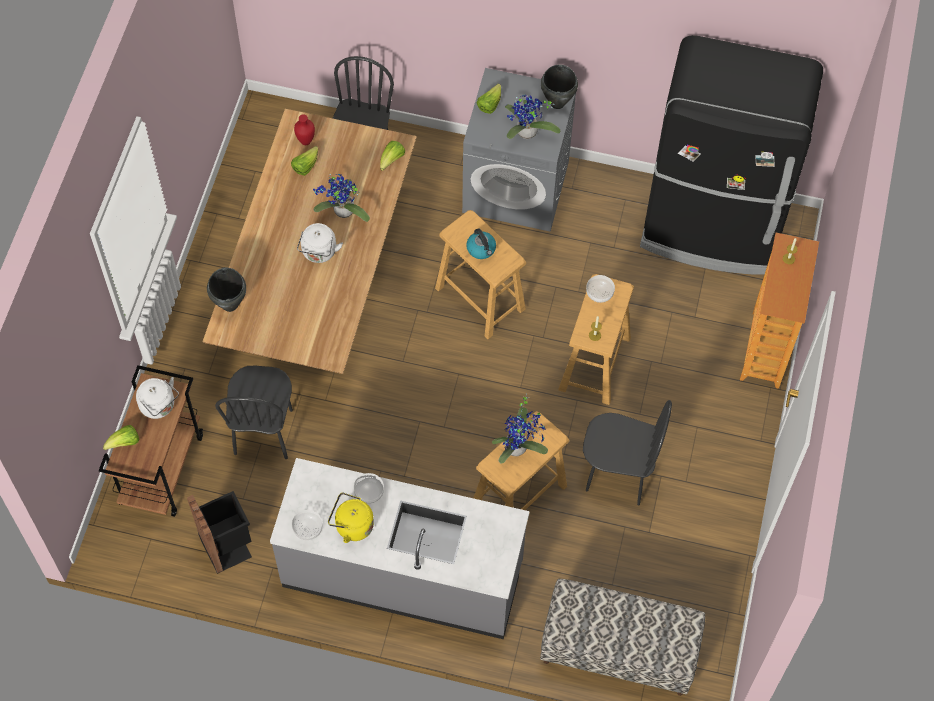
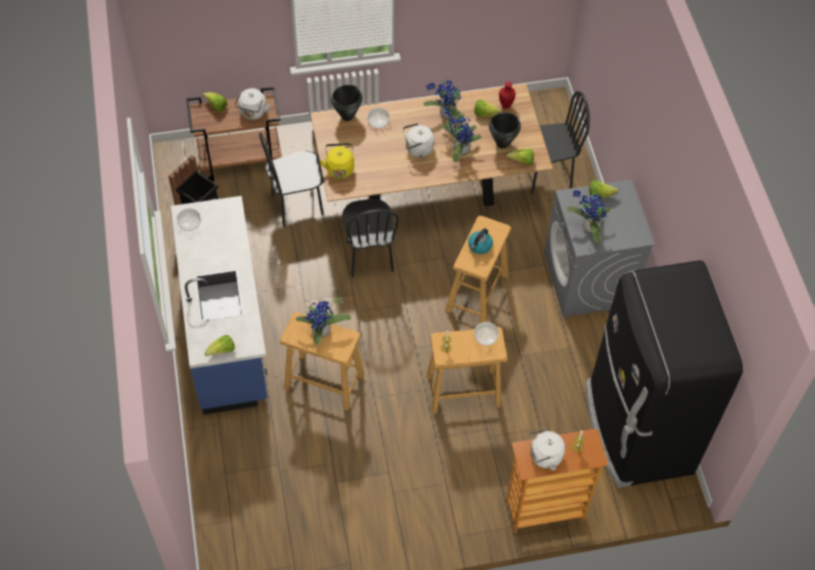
camera: 65 degrees right, 5 degrees down
grey counter [270,458,530,639] -> blue counter [171,196,268,415]
yellow kettle [328,493,374,543] -> yellow kettle moved to [319,143,354,179]
bowl [354,473,384,503] -> bowl moved to [368,108,389,128]
bench [540,579,706,696] -> none
black cooking pot [541,64,578,109] -> black cooking pot moved to [489,112,521,148]
black chair [583,400,672,506] -> black chair moved to [342,199,399,277]
none -> lettuce [205,335,235,356]
none -> potted plant [424,78,462,124]
none -> white kettle [528,429,565,470]

